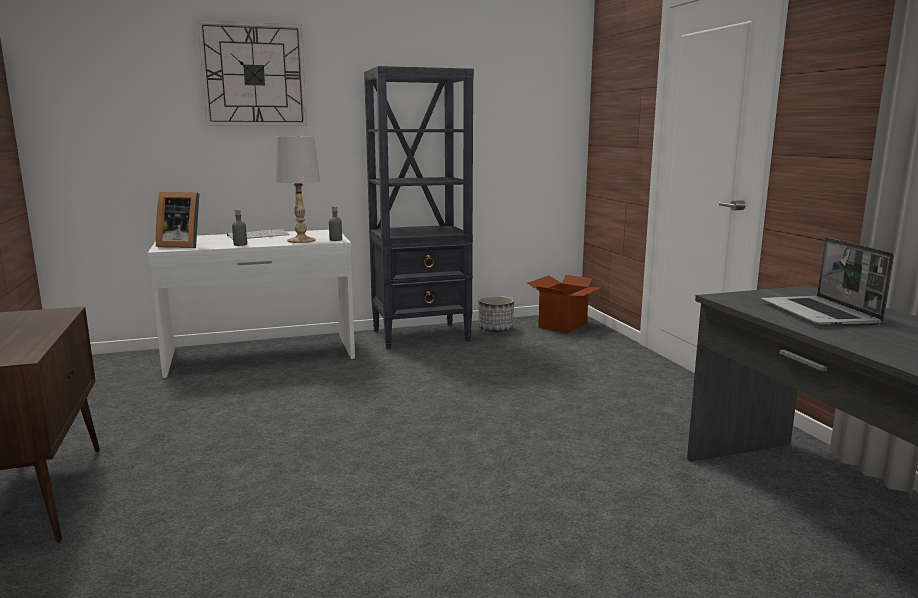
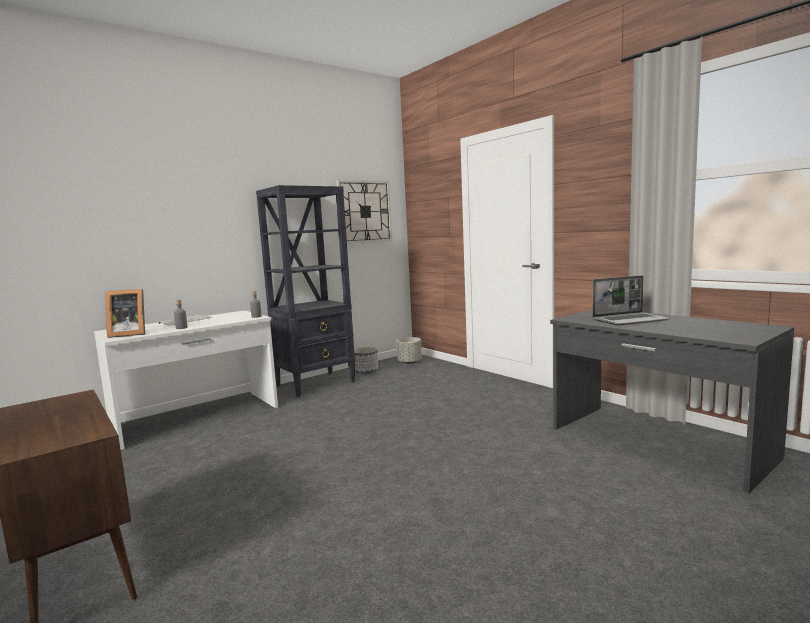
camera: 20 degrees left, 5 degrees down
wall clock [197,20,307,126] -> wall clock moved to [337,180,392,244]
white table lamp [276,137,320,243] -> none
cardboard box [528,275,603,333] -> grey planter [397,337,422,364]
laptop [761,237,894,327] -> laptop turned 75 degrees counterclockwise [592,276,670,326]

